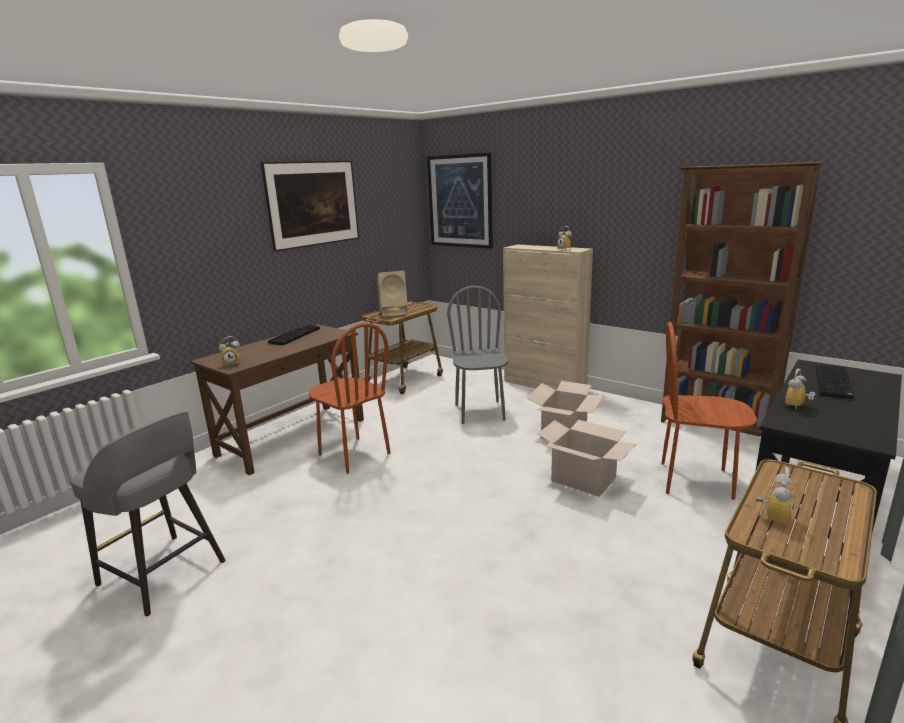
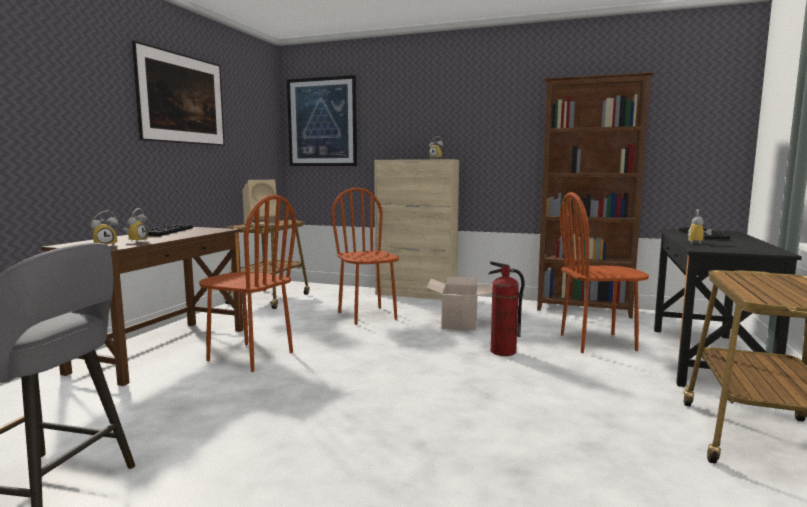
camera: 20 degrees left, 10 degrees down
grey chair [447,286,508,424] -> brown chair [331,188,399,325]
cardboard box [537,420,636,497] -> fire extinguisher [488,261,525,356]
alarm clock [755,467,794,525] -> alarm clock moved to [123,208,148,243]

